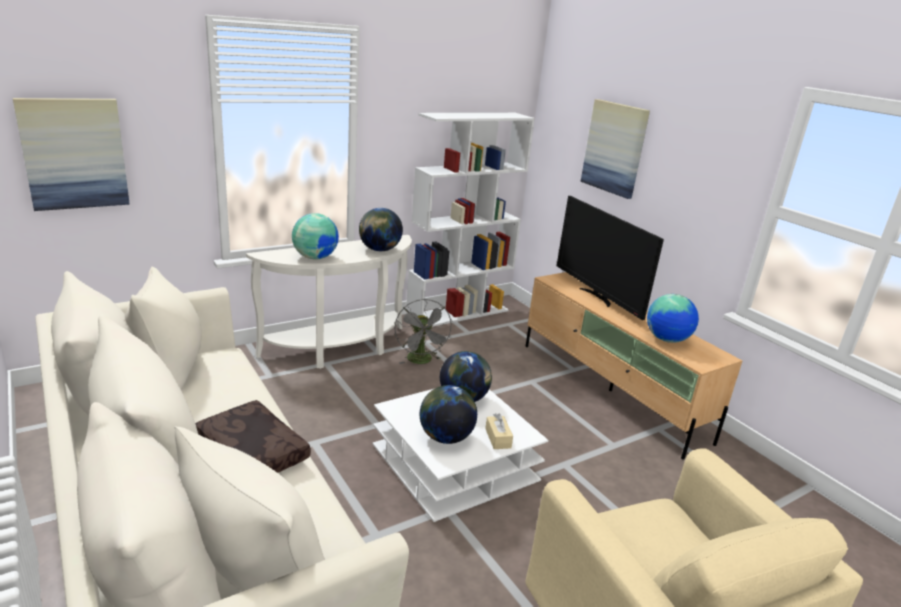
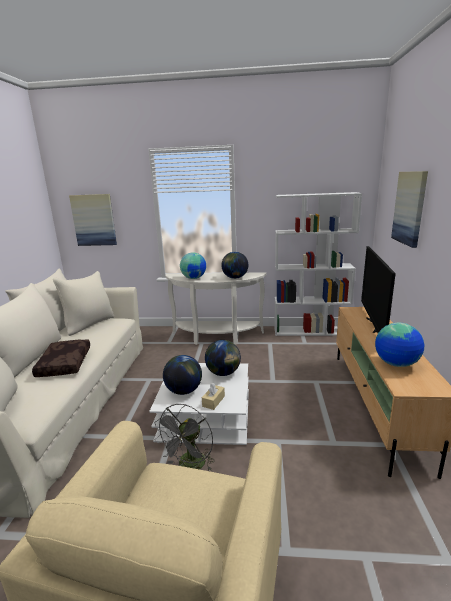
camera: 40 degrees right, 5 degrees down
grey fan [395,299,452,364] -> grey fan moved to [154,404,215,471]

